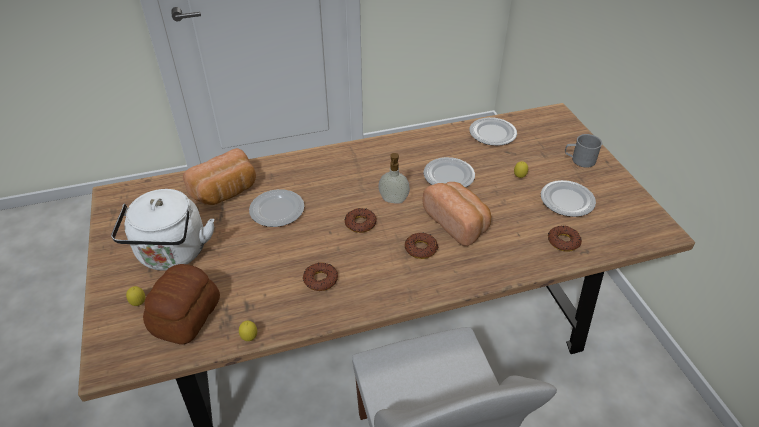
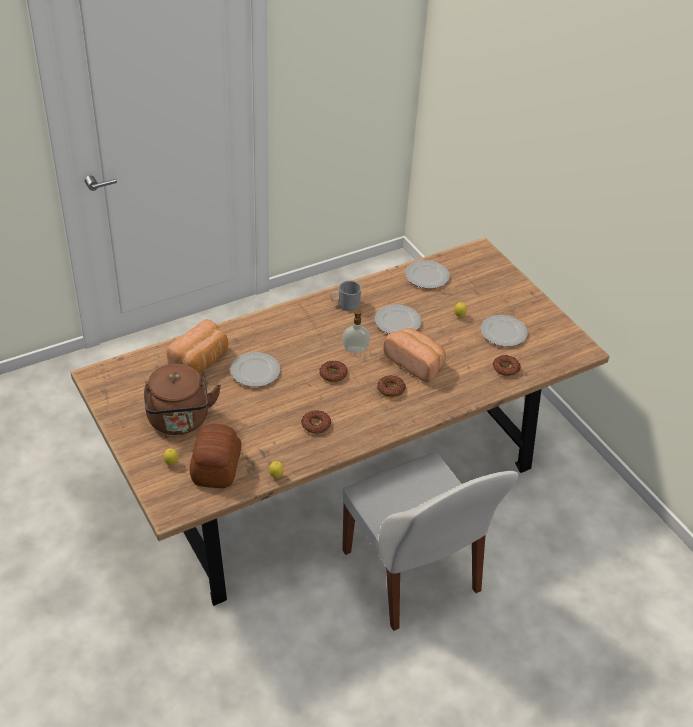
camera: 15 degrees left, 0 degrees up
white kettle [111,189,214,271] -> brown kettle [144,364,221,435]
grey mug [565,134,602,168] -> grey mug moved to [331,280,362,311]

